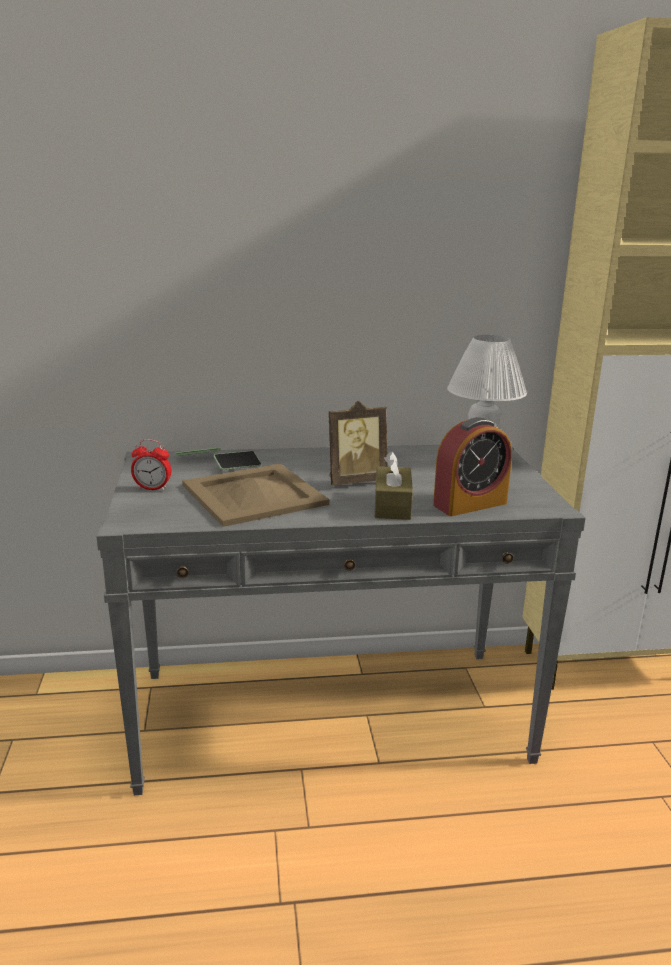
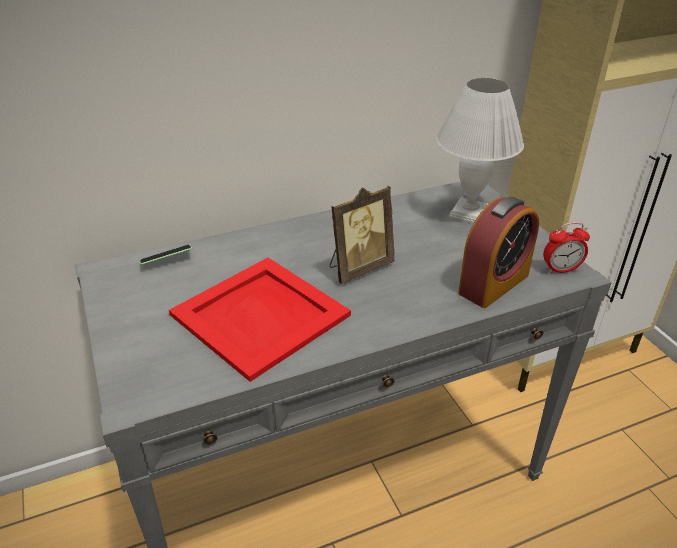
camera: 15 degrees left, 15 degrees up
alarm clock [131,439,171,491] -> alarm clock moved to [543,222,590,274]
beige tray [182,464,329,527] -> red tray [169,258,351,382]
phone [214,451,262,470] -> none
brown tissue box [375,452,413,520] -> none

